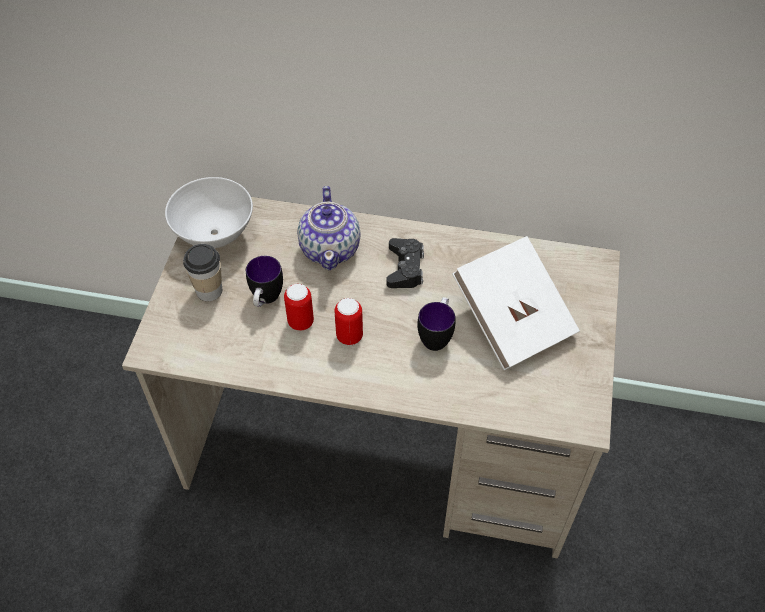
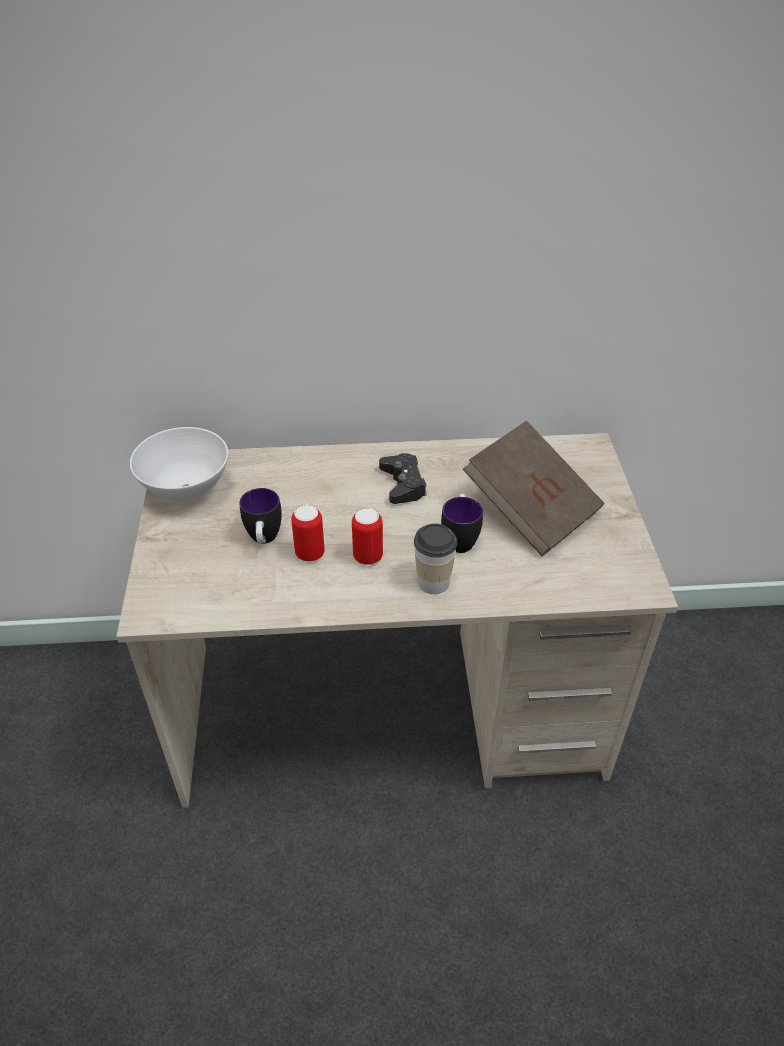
camera: 15 degrees left, 10 degrees down
cup [183,244,222,301] -> cup moved to [414,523,457,594]
teapot [297,186,361,270] -> none
white book [452,236,580,370] -> brown book [463,421,605,556]

